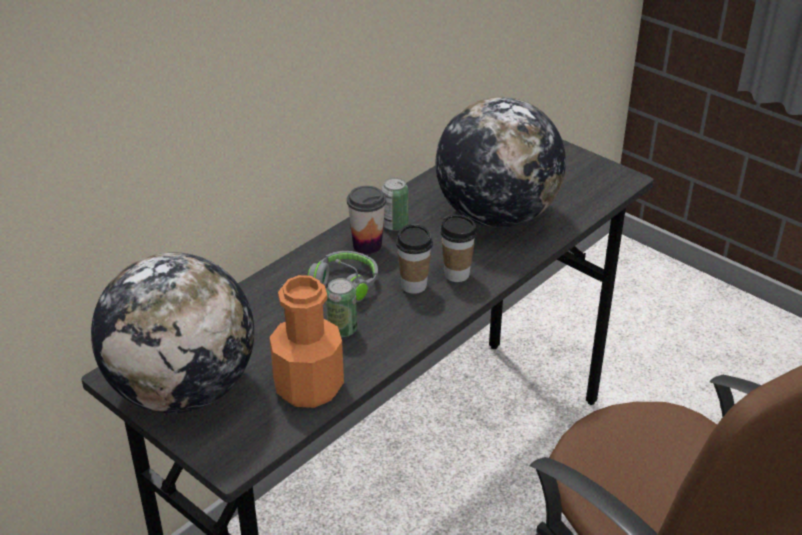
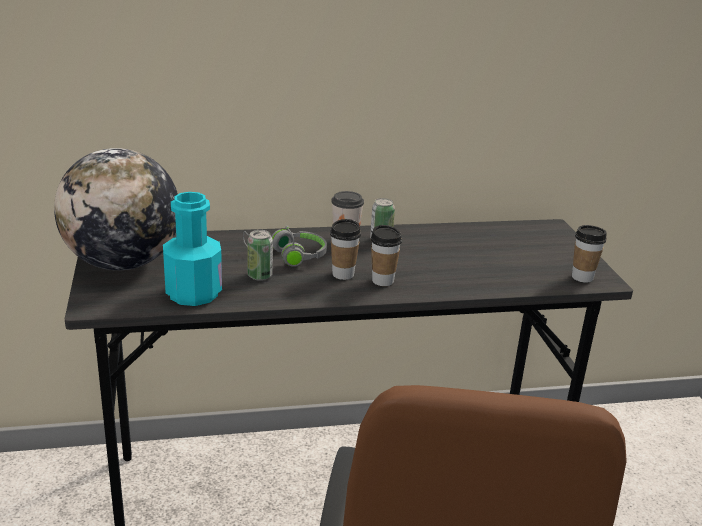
camera: 35 degrees right, 10 degrees down
orange bottle [270,275,344,408] -> turquoise bottle [163,192,222,306]
globe [436,97,566,228] -> none
none -> cup [572,225,607,283]

